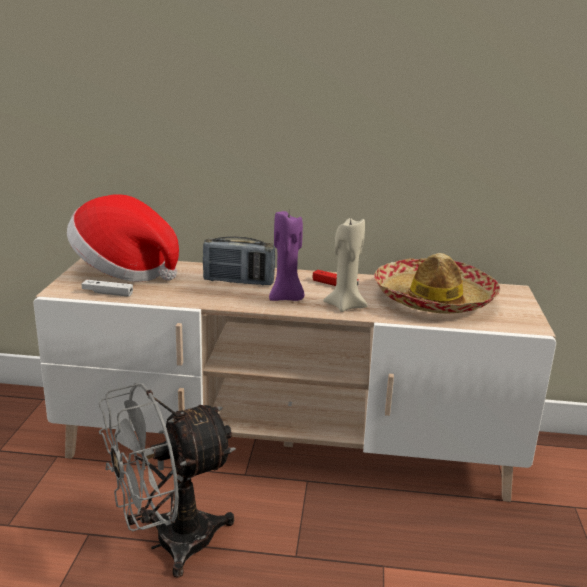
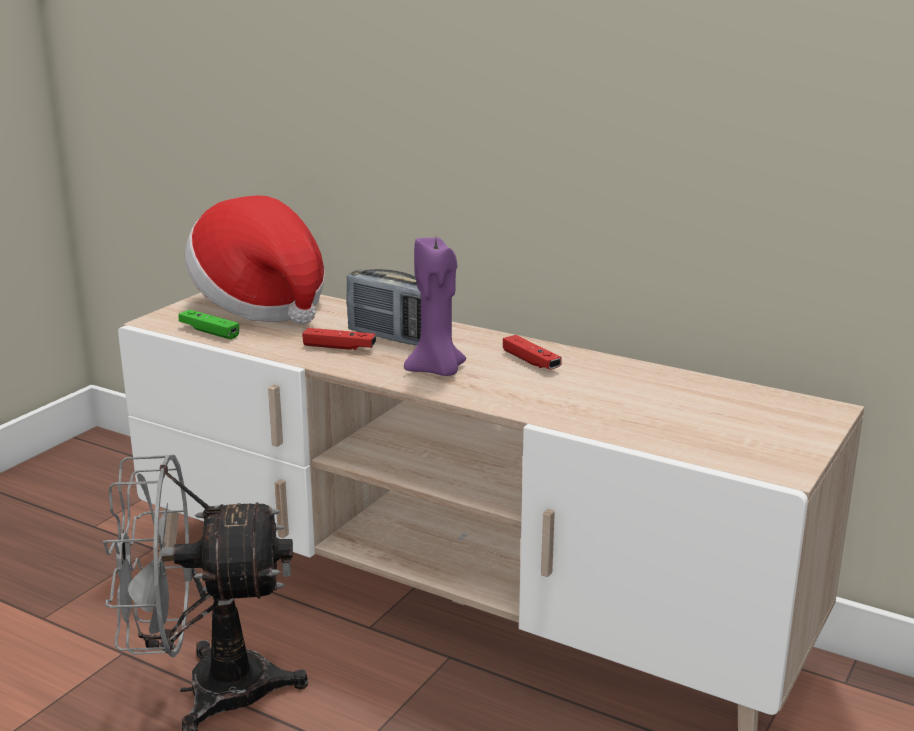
camera: 25 degrees right, 0 degrees up
white game controller [82,280,133,297] -> green game controller [178,310,239,339]
beige candle [323,218,368,312] -> none
hat [374,253,500,314] -> none
none -> red game controller [302,328,376,350]

